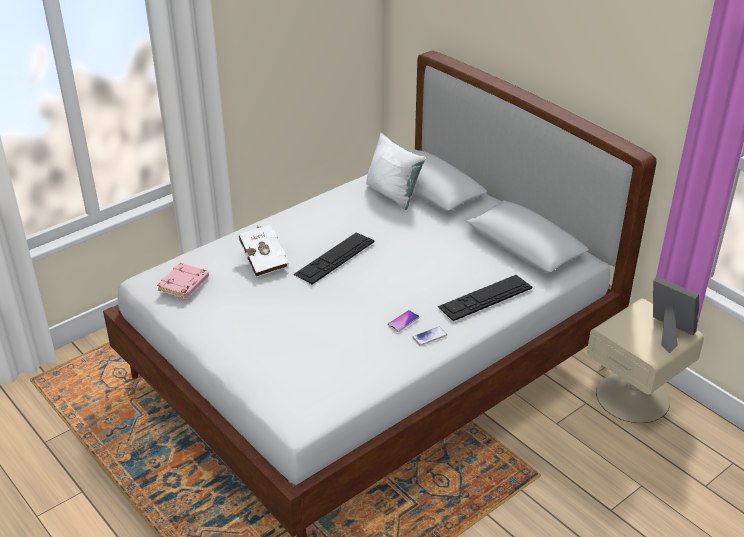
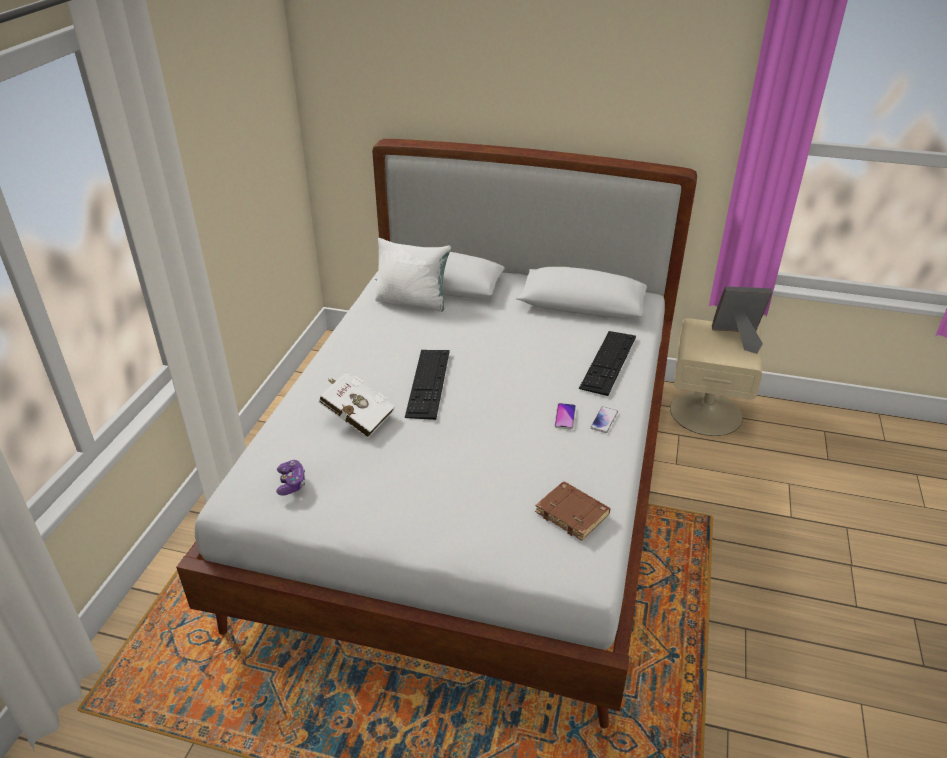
camera: 35 degrees left, 0 degrees up
pink book [157,263,209,299] -> game controller [276,460,305,496]
none -> brown book [535,481,611,541]

